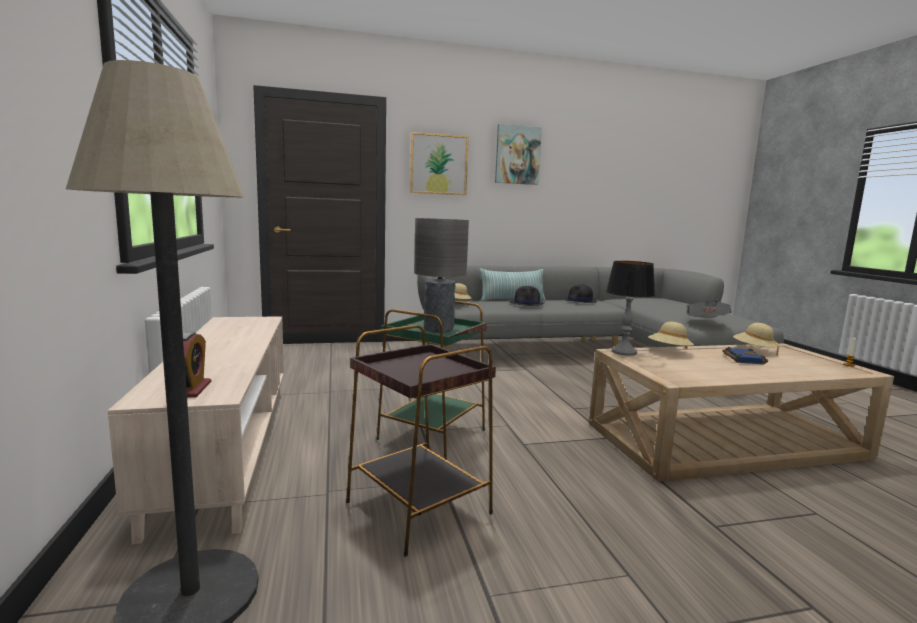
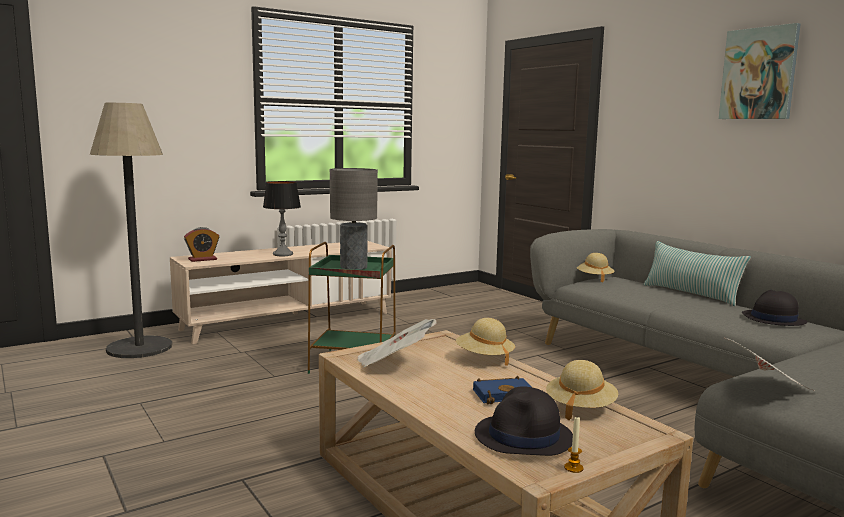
camera: 70 degrees right, 0 degrees up
brown side table [346,325,496,557] -> none
picture [410,132,469,195] -> none
black hat [509,286,544,306] -> black hat moved to [475,387,573,456]
table lamp [606,261,655,356] -> table lamp moved to [263,181,301,256]
none -> newspaper [357,319,437,368]

